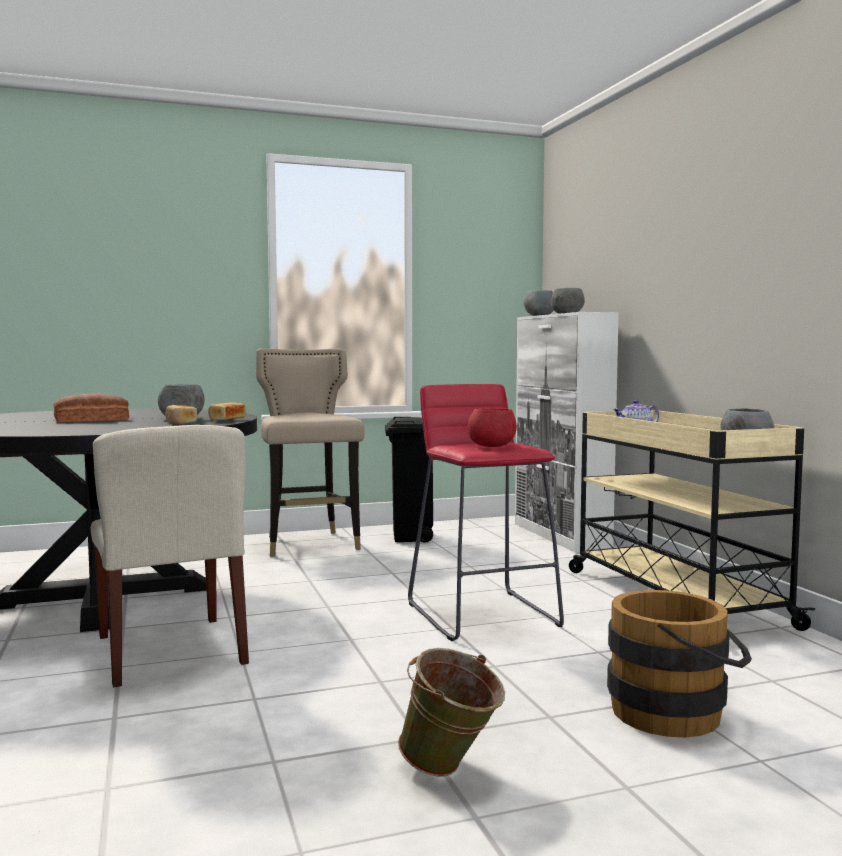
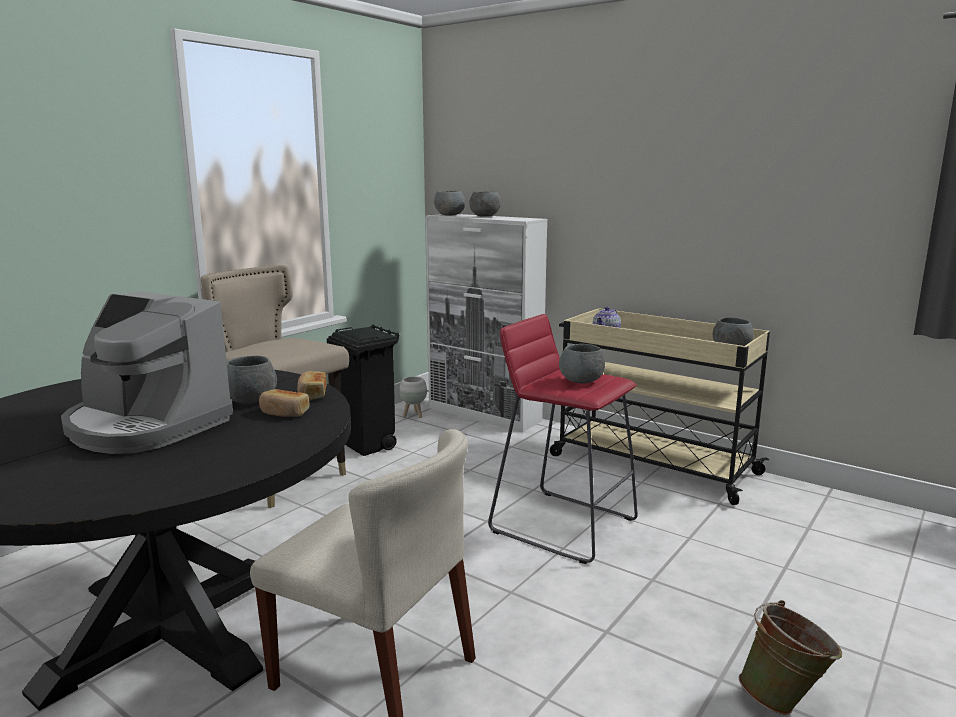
camera: 35 degrees left, 10 degrees up
bread [53,393,129,422] -> coffee machine [61,291,233,454]
red bowl [467,408,517,447] -> grey bowl [559,344,605,383]
brown bucket [607,590,752,737] -> none
none -> white planter [399,376,427,418]

